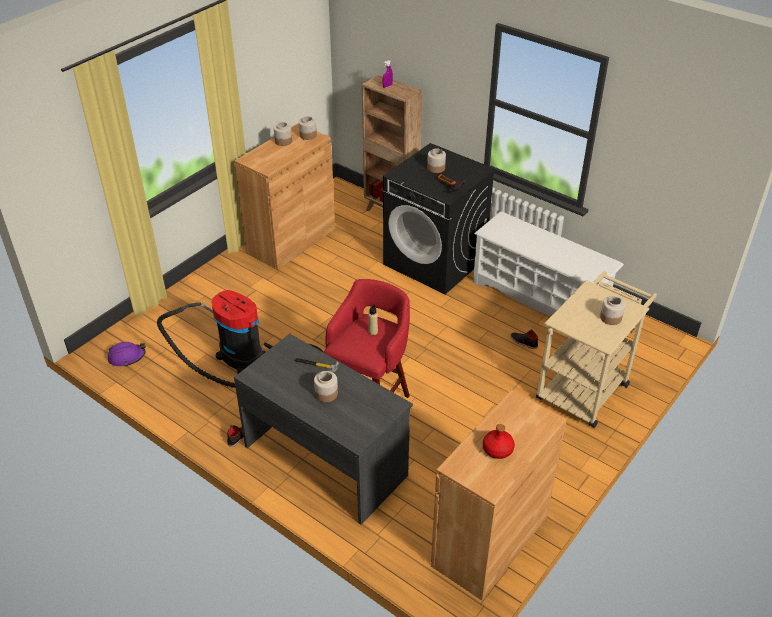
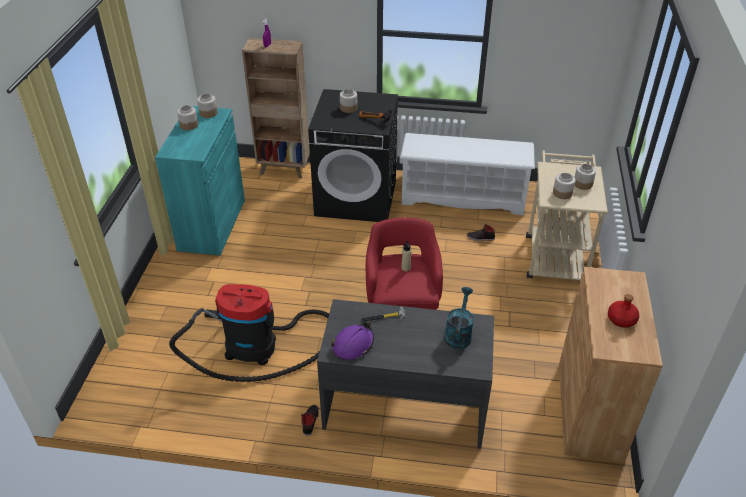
camera: 30 degrees left, 0 degrees up
purple hard hat [108,342,146,367] -> purple hard hat moved to [331,321,374,360]
brown cabinet [234,123,335,270] -> turquoise cabinet [155,106,245,256]
jar [314,371,338,402] -> jar moved to [553,173,576,199]
none -> turquoise watering can [444,287,474,349]

